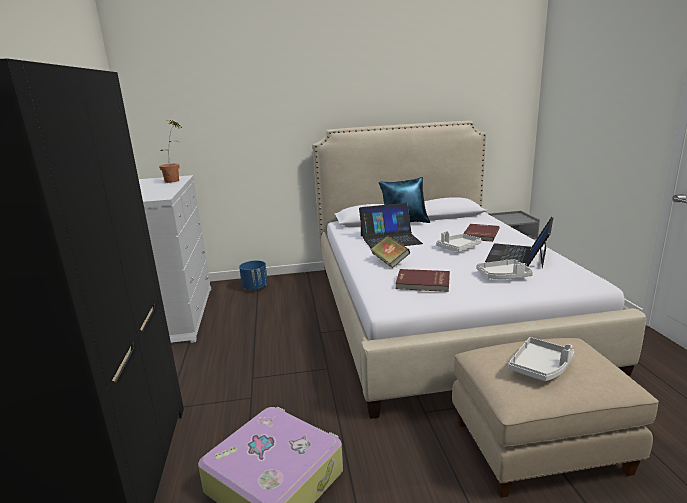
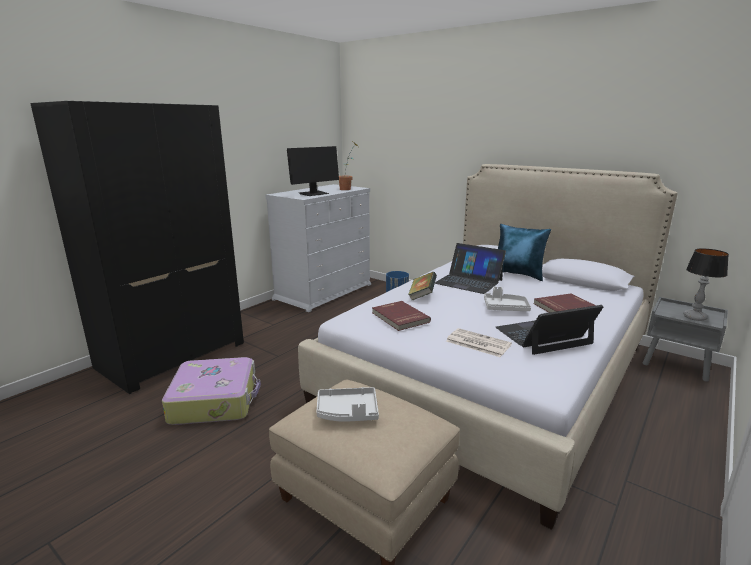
camera: 45 degrees right, 0 degrees up
white tray [476,259,533,279] -> newspaper [446,328,512,357]
none -> monitor [287,146,339,196]
none -> table lamp [683,248,729,321]

